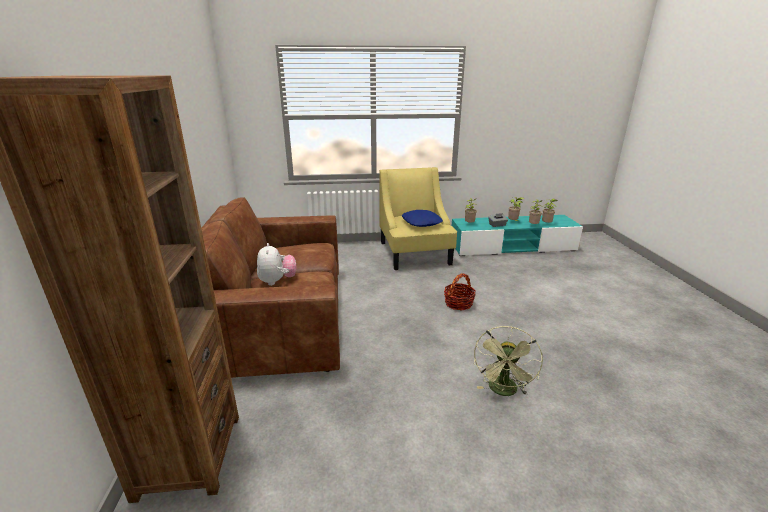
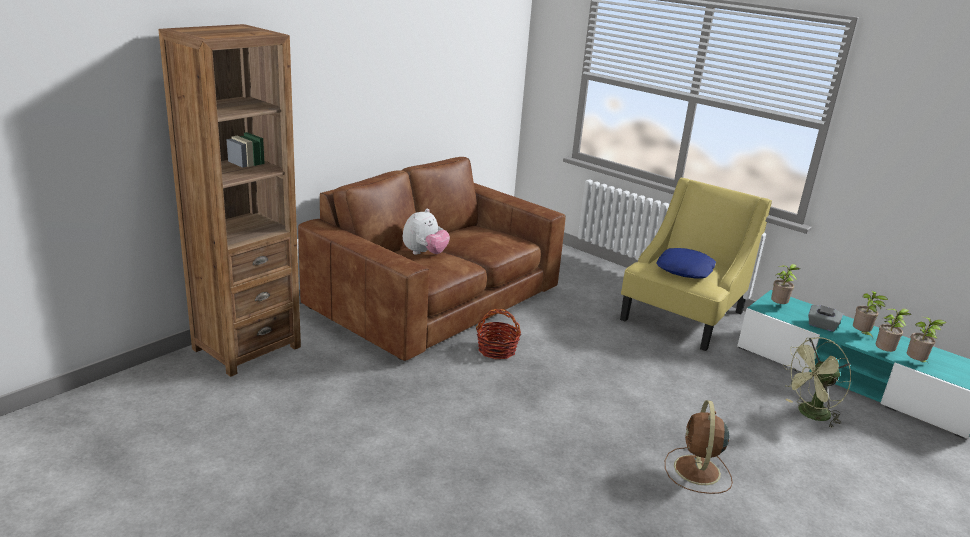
camera: 45 degrees right, 0 degrees up
basket [444,273,476,310] -> basket moved to [476,309,521,360]
green fan [474,326,543,396] -> green fan moved to [783,337,851,429]
none -> brown fan [665,400,733,494]

